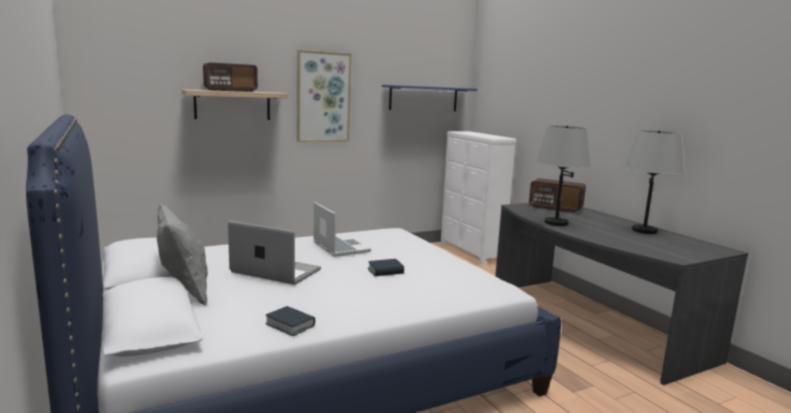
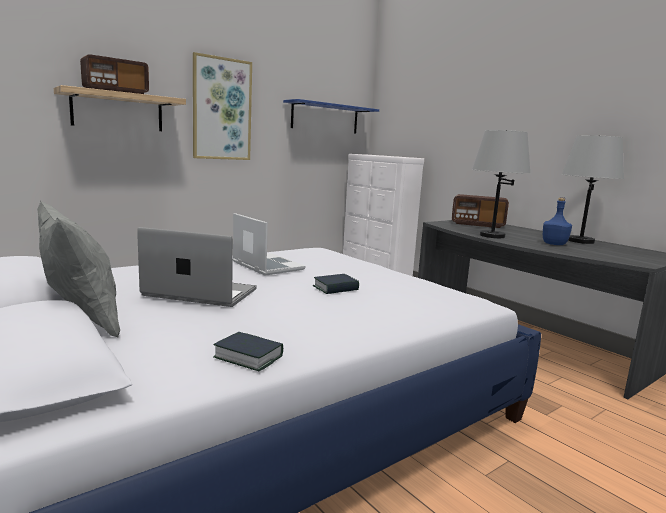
camera: 10 degrees left, 0 degrees up
none -> blue bottle [543,197,572,245]

